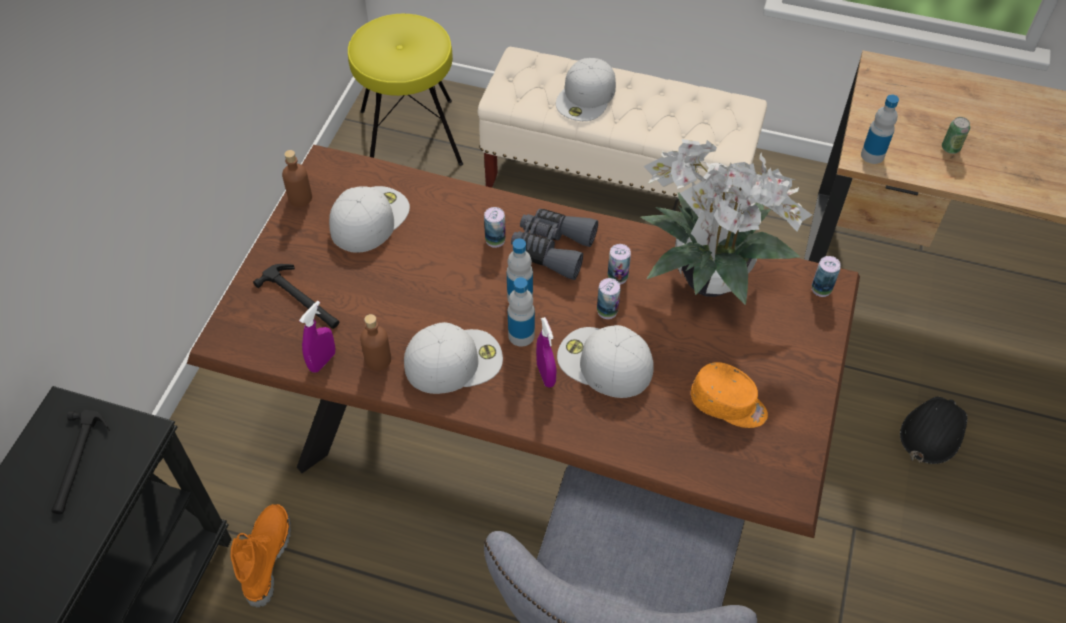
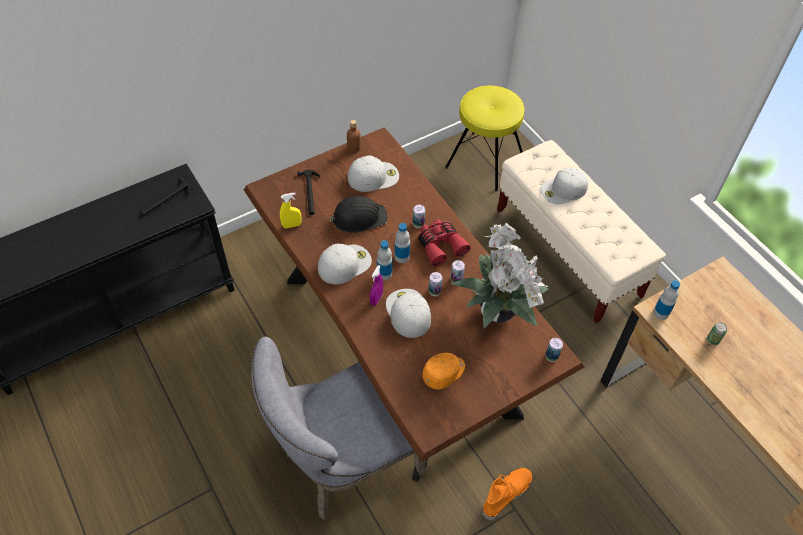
camera: 40 degrees right, 0 degrees up
orange boot [230,504,291,607] -> orange boot moved to [482,468,532,520]
purple spray bottle [299,301,335,373] -> yellow spray bottle [280,193,302,228]
brown bottle [360,314,391,371] -> none
white cap [404,322,503,394] -> white cap turned 60 degrees counterclockwise [318,243,372,284]
grey binoculars [511,209,598,280] -> red binoculars [418,220,471,267]
orange cap [691,362,768,428] -> orange cap turned 105 degrees counterclockwise [422,353,465,390]
black hard hat [900,397,967,464] -> black hard hat moved to [329,196,388,233]

